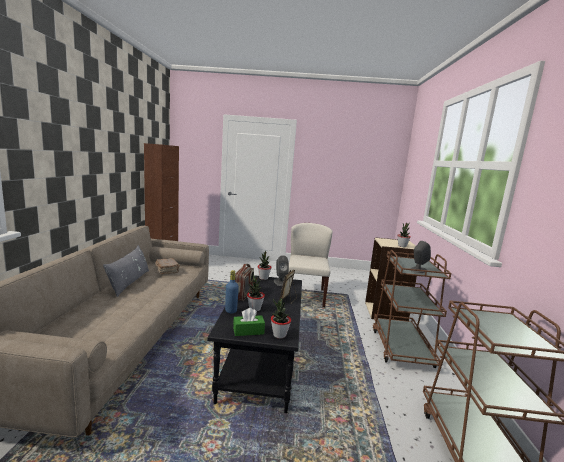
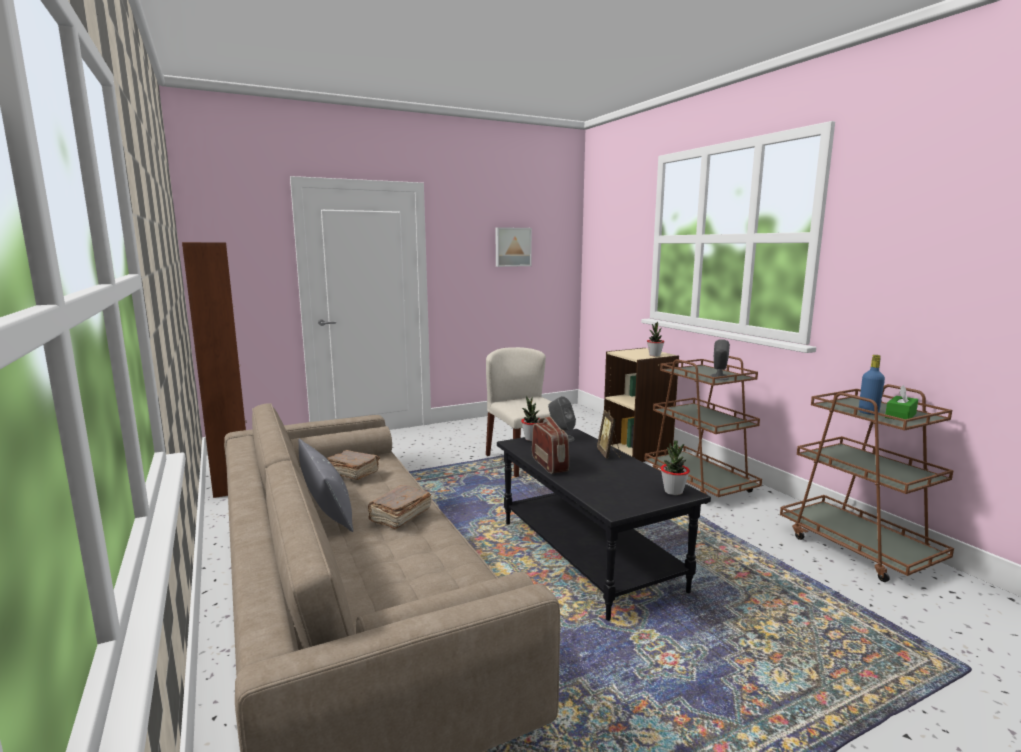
camera: 30 degrees left, 0 degrees up
blue bottle [225,270,239,313] -> blue bottle moved to [859,355,885,415]
green tissue box [233,308,265,336] -> green tissue box moved to [885,385,918,419]
potted plant [247,274,265,311] -> none
none -> brown book [368,485,432,530]
none -> picture [496,227,532,267]

